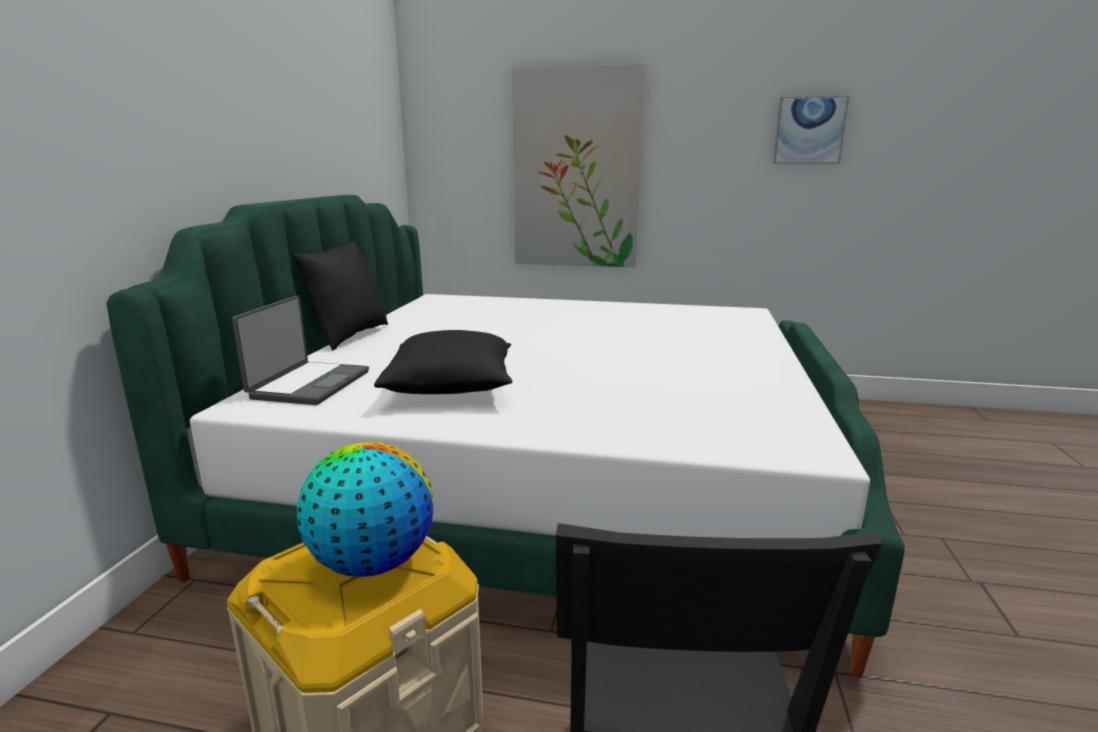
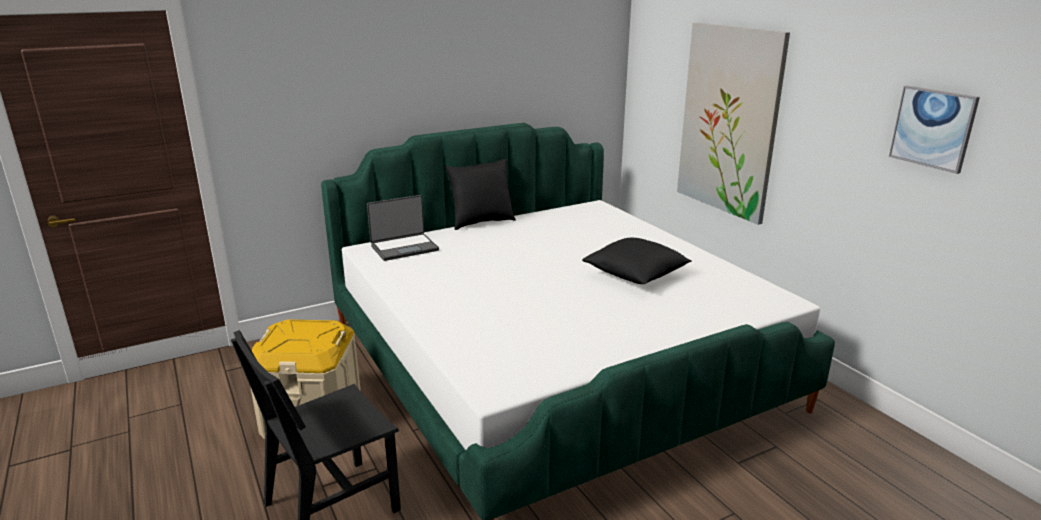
camera: 50 degrees right, 5 degrees up
globe [297,442,434,577] -> none
black pillow [374,330,512,394] -> black pillow moved to [582,238,692,284]

